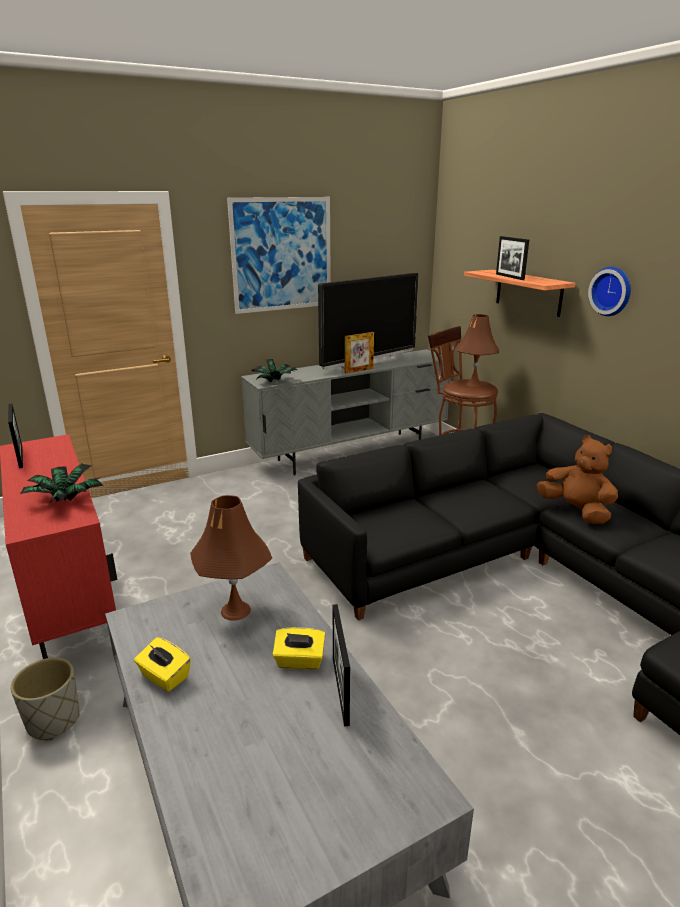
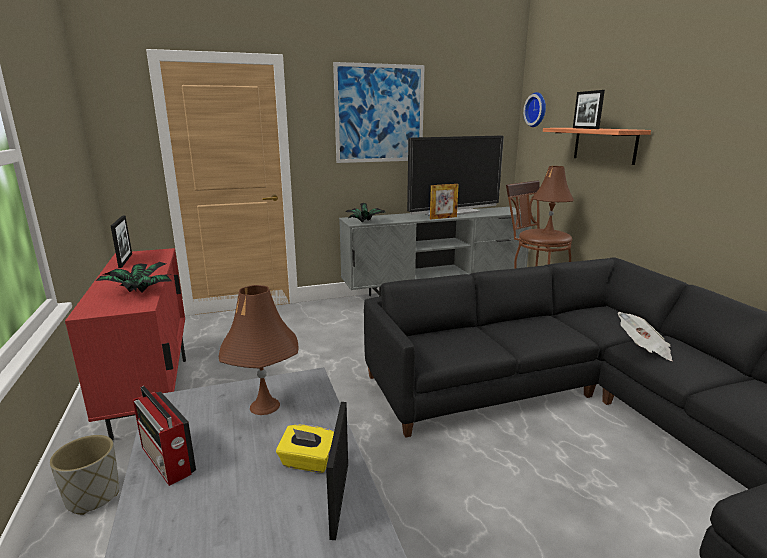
camera: 10 degrees right, 5 degrees down
yellow tissue box [134,637,191,692] -> radio [133,386,196,486]
brown plush toy [536,435,618,524] -> newspaper [618,312,673,361]
wall clock [588,267,631,316] -> wall clock moved to [523,92,546,127]

